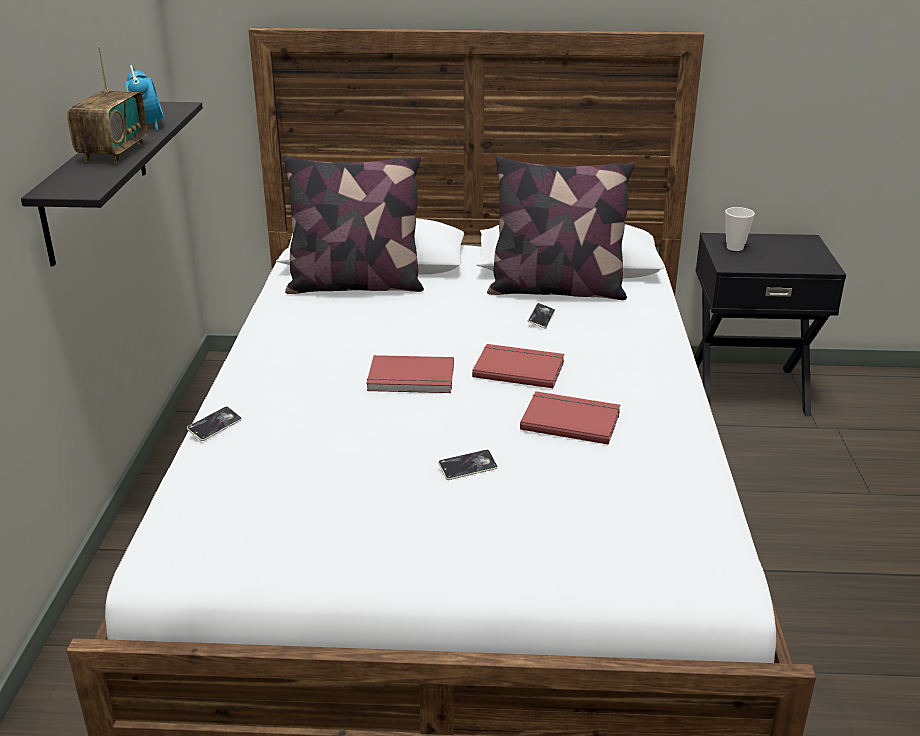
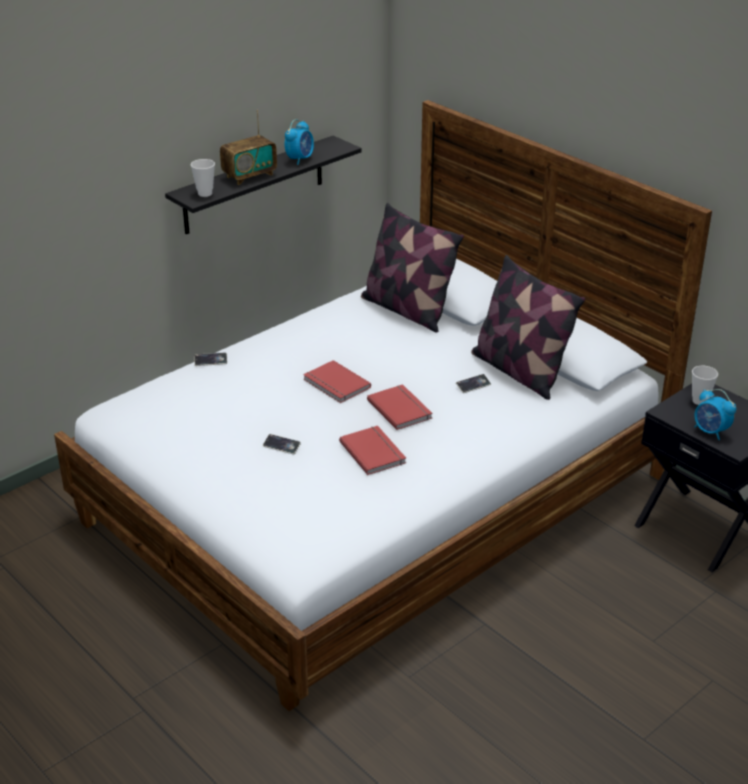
camera: 45 degrees right, 5 degrees up
none -> cup [191,159,215,197]
none -> alarm clock [694,389,736,440]

